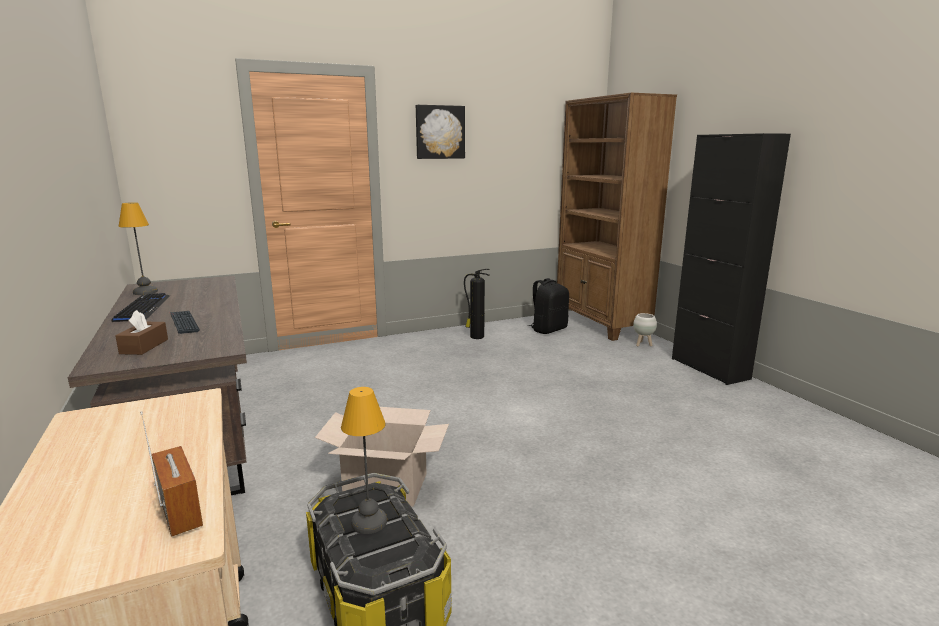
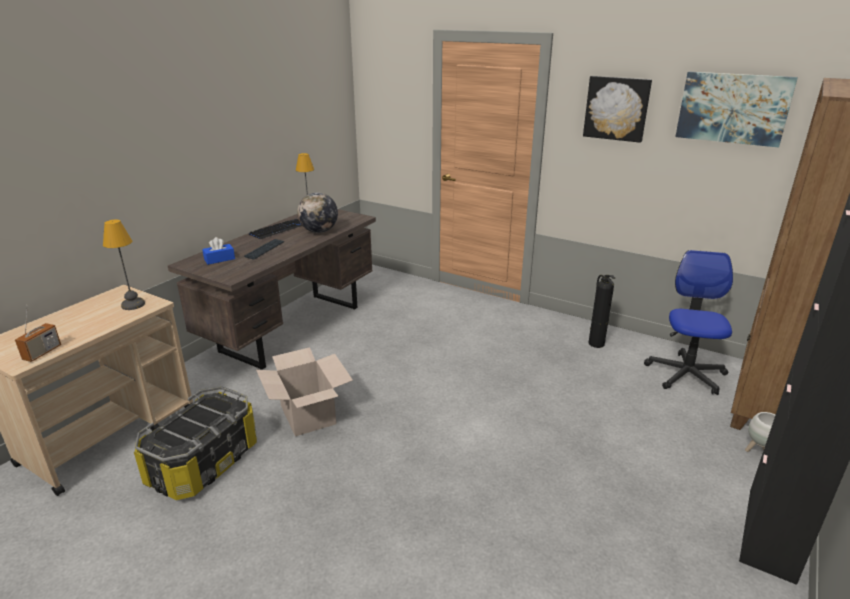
camera: 55 degrees right, 10 degrees up
brown tissue box [115,310,168,355] -> blue tissue box [202,237,235,265]
table lamp [341,387,387,534] -> table lamp moved to [103,220,145,310]
black backpack [528,278,569,334] -> office chair [644,250,733,395]
none -> globe [297,192,338,233]
none -> picture [675,72,798,148]

